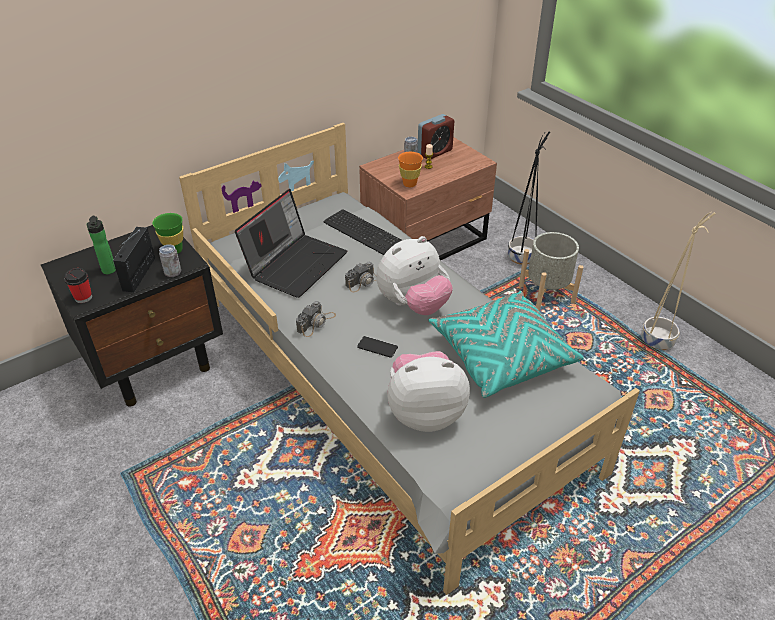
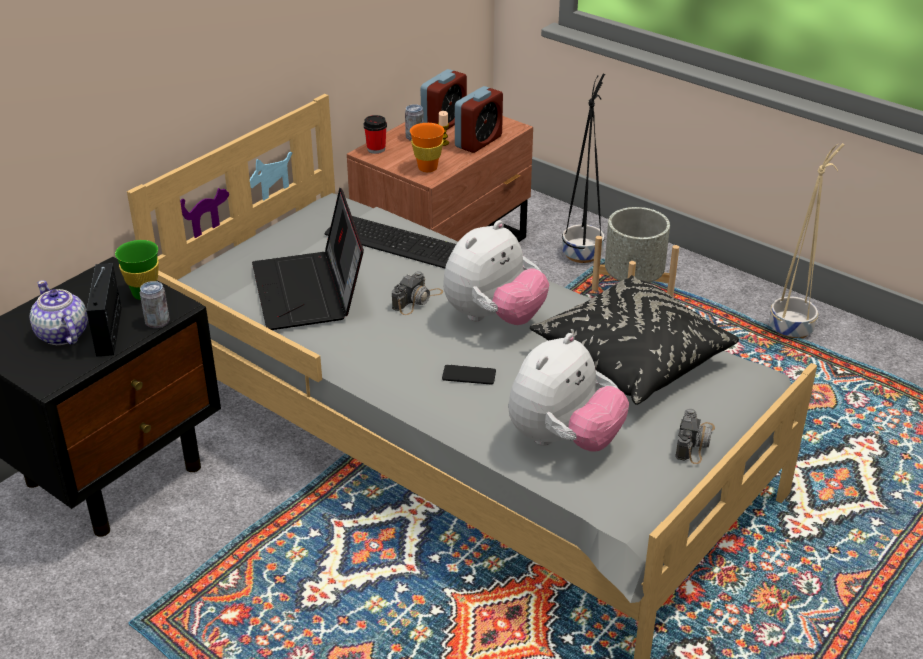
camera: 15 degrees left, 5 degrees down
cup [65,268,92,303] -> cup moved to [363,115,387,154]
bottle [86,216,116,274] -> teapot [30,280,88,345]
laptop [235,189,347,298] -> laptop turned 150 degrees clockwise [252,188,364,330]
camera [296,301,336,337] -> camera moved to [675,409,715,464]
plush toy [388,351,470,432] -> plush toy turned 150 degrees clockwise [508,333,629,452]
turquoise pillow [429,291,584,398] -> black pillow [530,275,739,405]
none -> alarm clock [455,86,503,153]

